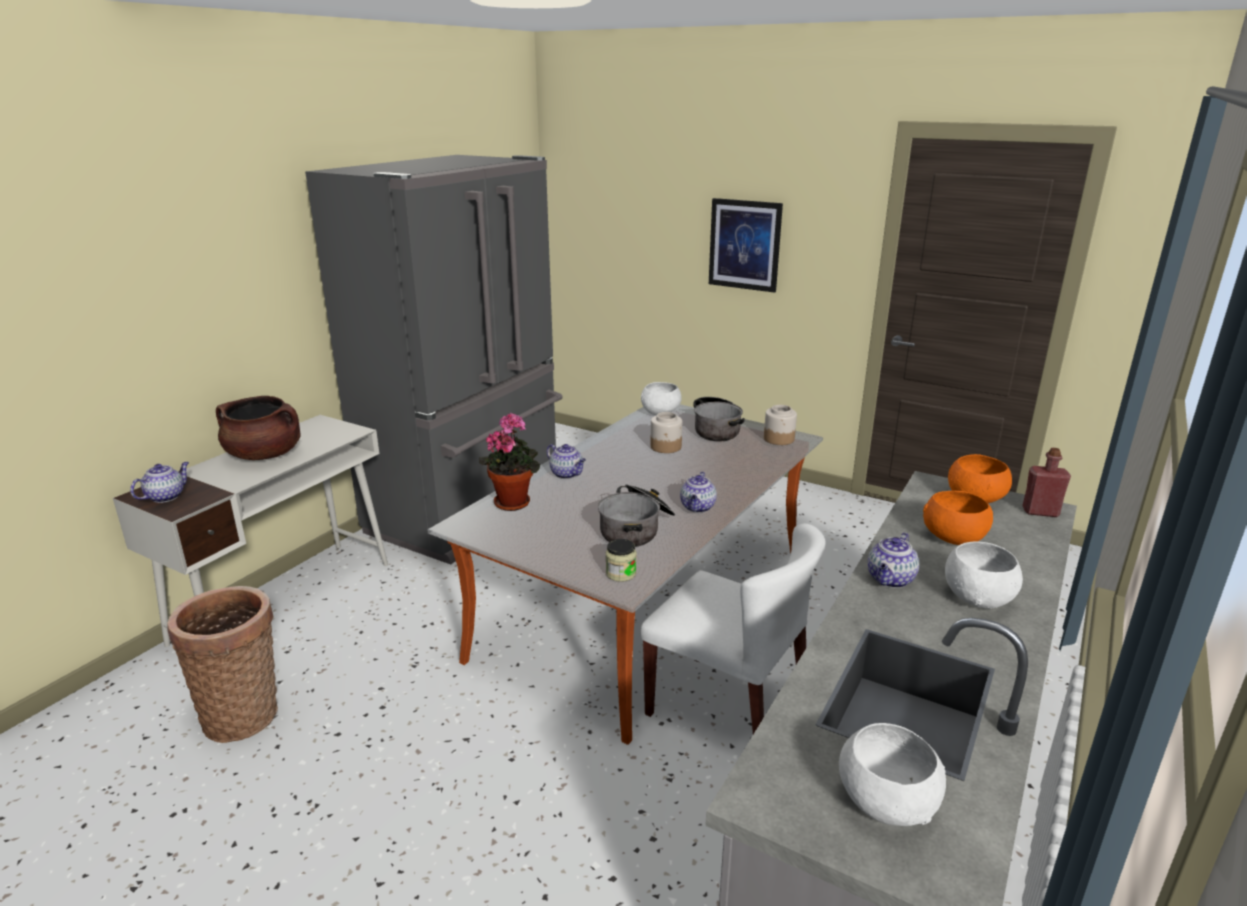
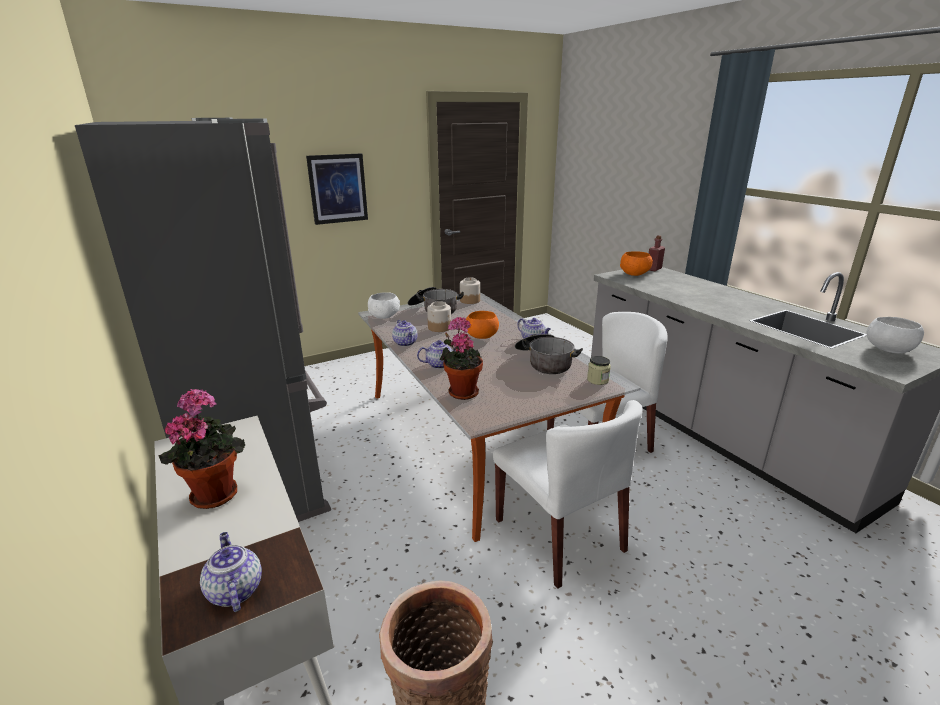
camera: 60 degrees left, 0 degrees up
brown cooking pot [216,396,300,460] -> potted plant [158,389,245,509]
teapot [868,533,919,588] -> teapot moved to [392,320,417,346]
orange bowl [923,491,993,545] -> orange bowl moved to [466,311,499,339]
white bowl [945,541,1023,609] -> none
none -> white chair [493,400,643,589]

